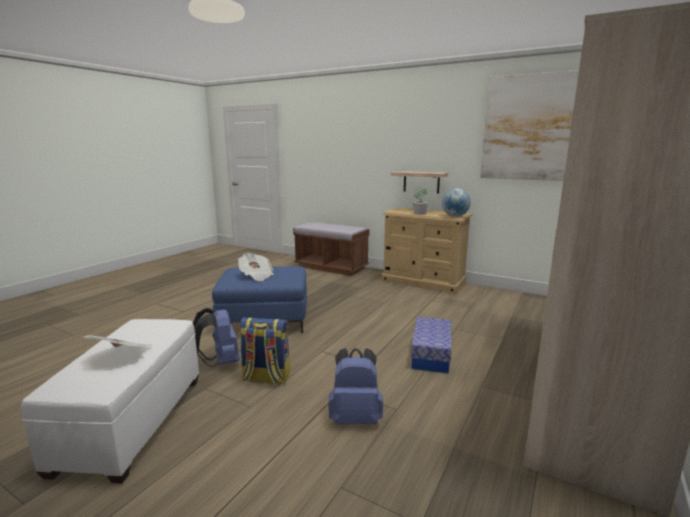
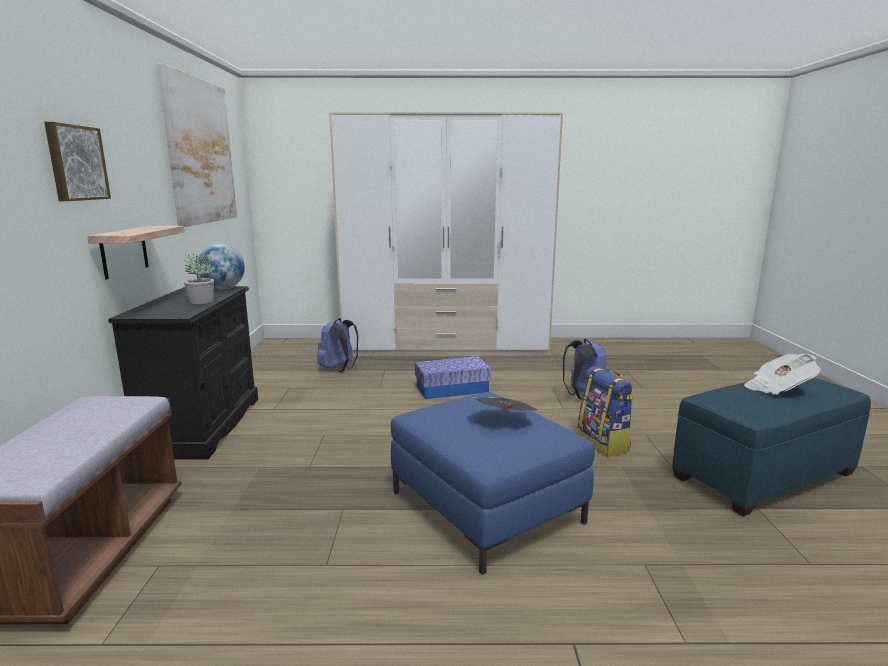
camera: 120 degrees left, 0 degrees up
white ottoman [21,319,199,483] -> blue ottoman [672,378,871,517]
blue backpack [193,308,239,367] -> blue backpack moved to [317,318,359,372]
beige dresser [382,208,473,295] -> black dresser [108,286,258,460]
none -> picture [44,122,111,201]

